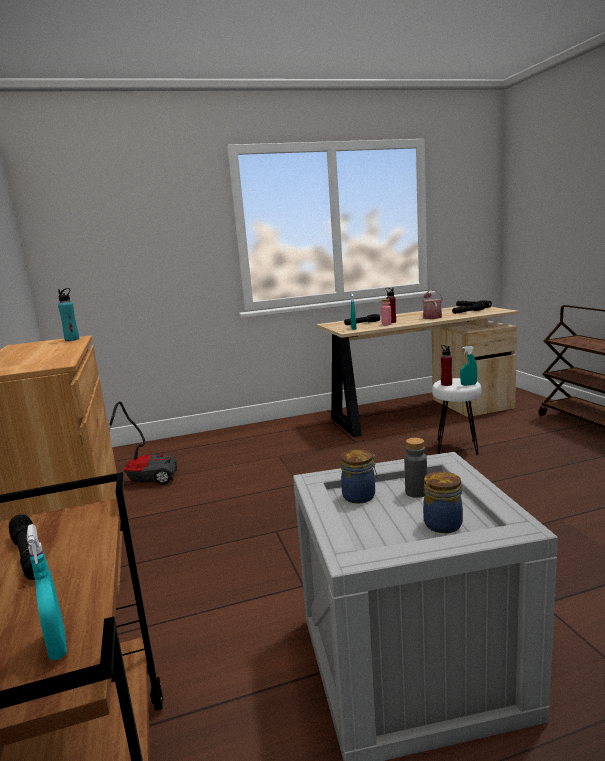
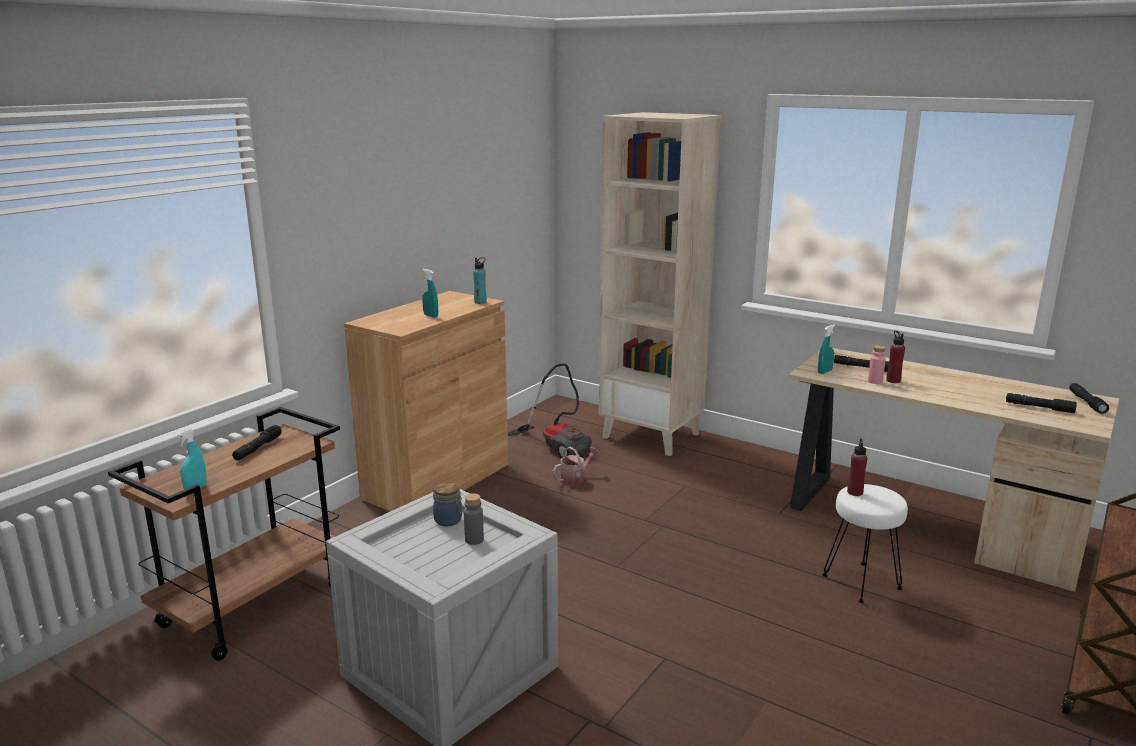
camera: 50 degrees right, 5 degrees up
watering can [422,290,443,319] -> watering can moved to [553,447,599,486]
jar [423,471,463,533] -> none
turquoise spray bottle [460,346,477,386] -> turquoise spray bottle moved to [422,269,438,318]
none -> beige bookcase [599,112,721,456]

